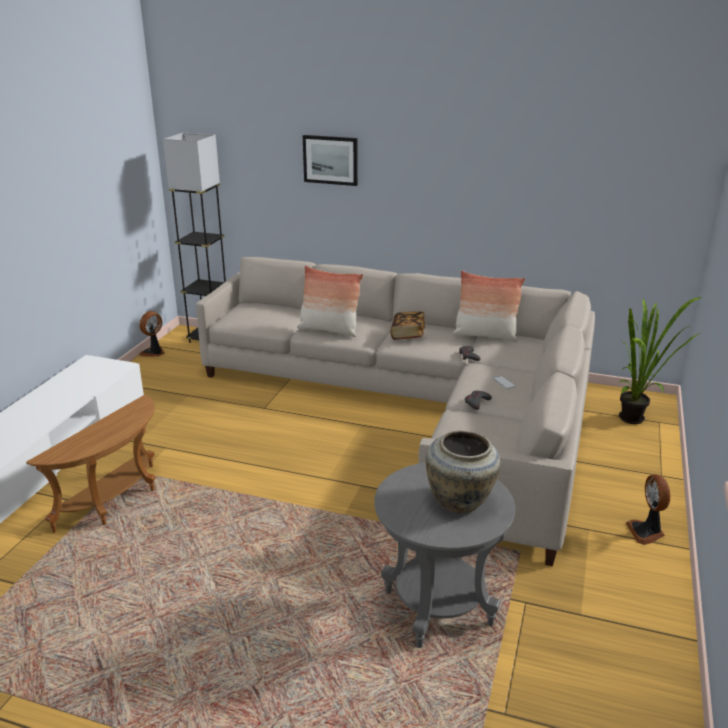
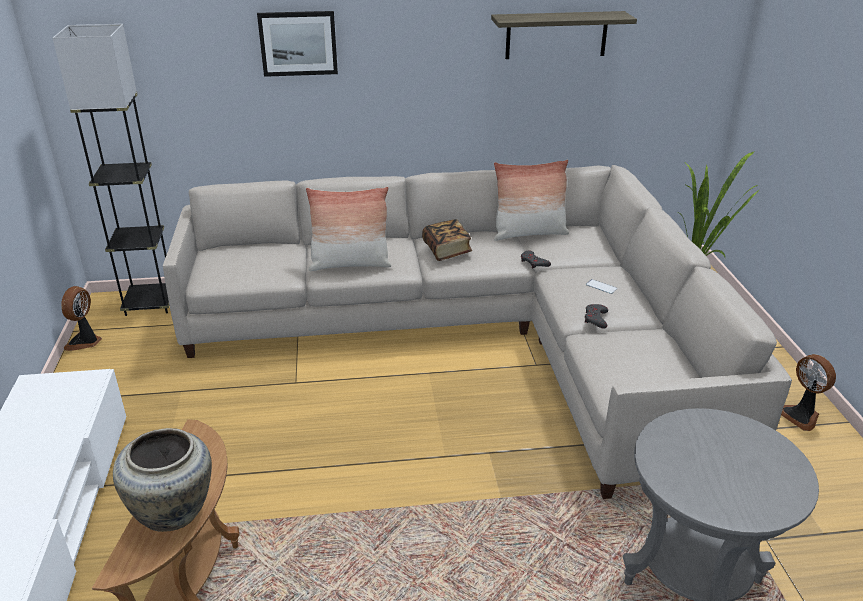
camera: 25 degrees left, 5 degrees up
beige vase [426,431,501,513] -> beige vase moved to [113,428,212,532]
none -> shelf [491,11,637,59]

